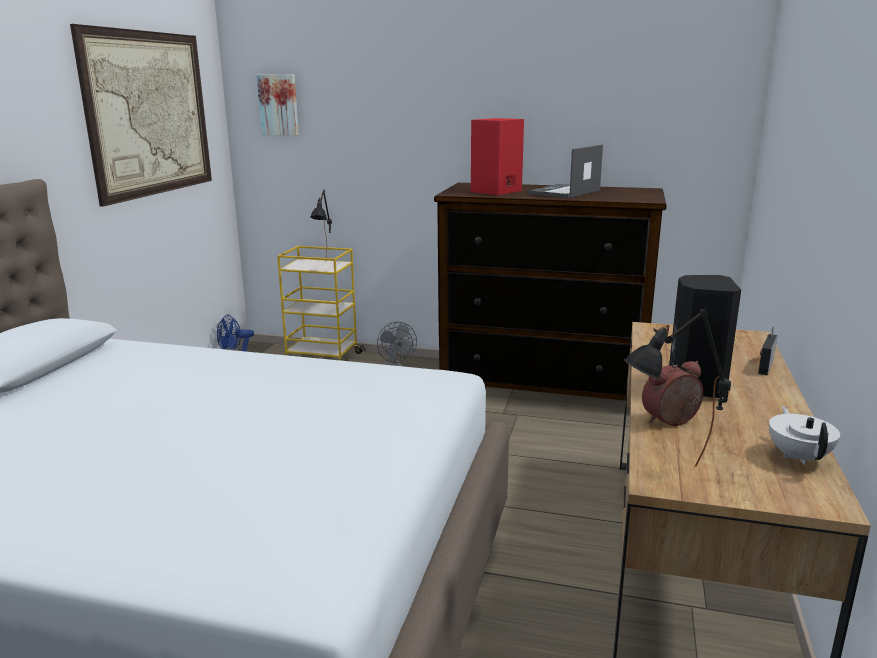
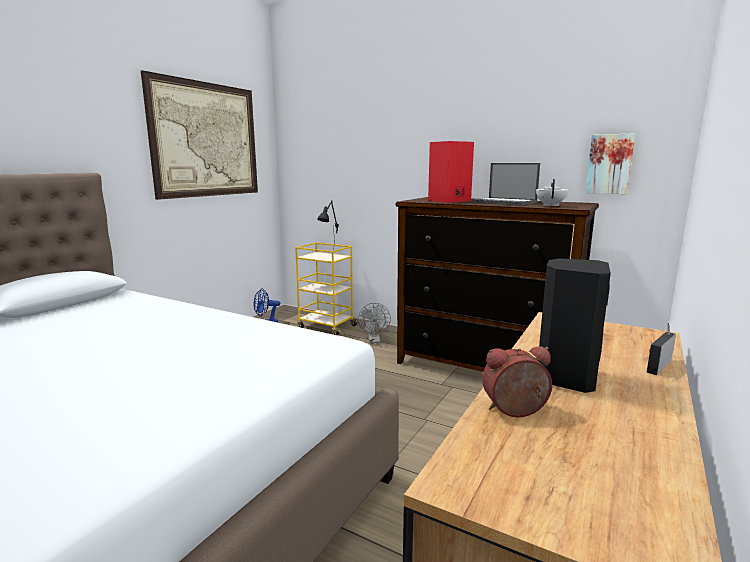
camera: 15 degrees right, 5 degrees down
picture [257,74,299,136] -> picture moved to [585,133,635,194]
laptop [527,145,603,198] -> laptop turned 105 degrees counterclockwise [471,163,540,205]
black table lamp [624,309,731,467] -> none
white teapot [769,406,840,465] -> white teapot moved to [536,179,568,206]

